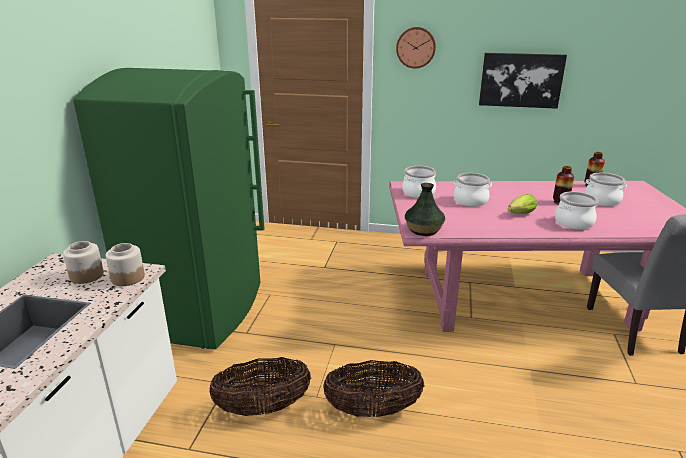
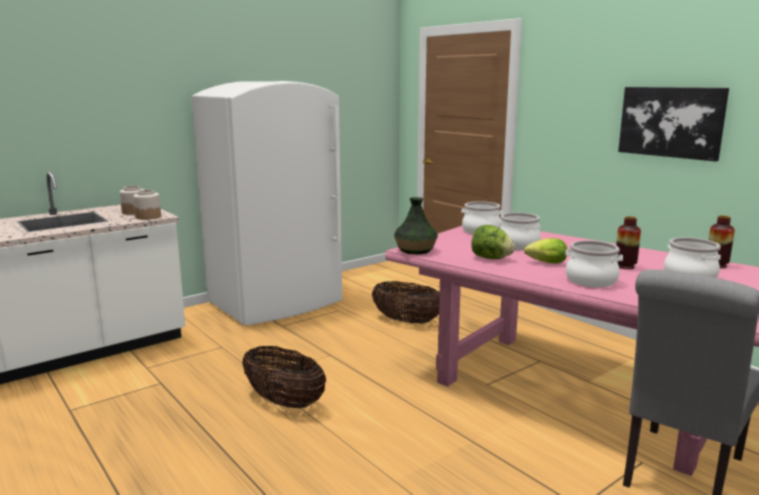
camera: 40 degrees right, 10 degrees down
green fridge [73,68,265,349] -> white fridge [192,81,342,326]
basket [209,357,311,416] -> basket moved to [372,281,440,324]
wall clock [396,27,436,68] -> none
none -> lettuce [471,225,515,259]

